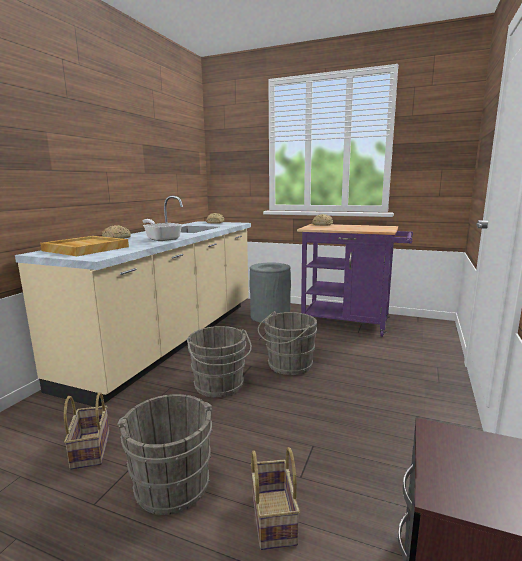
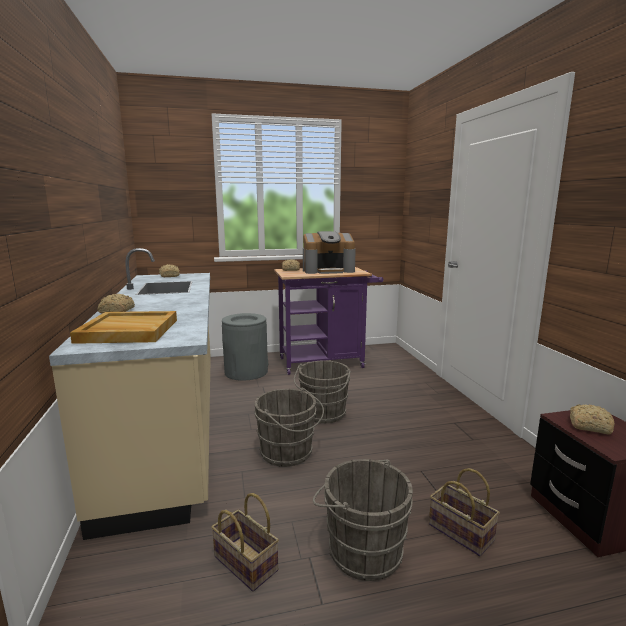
camera: 35 degrees left, 0 degrees up
frying pan [142,219,182,241] -> none
none -> coffee machine [303,231,356,274]
none -> bread [570,404,614,435]

